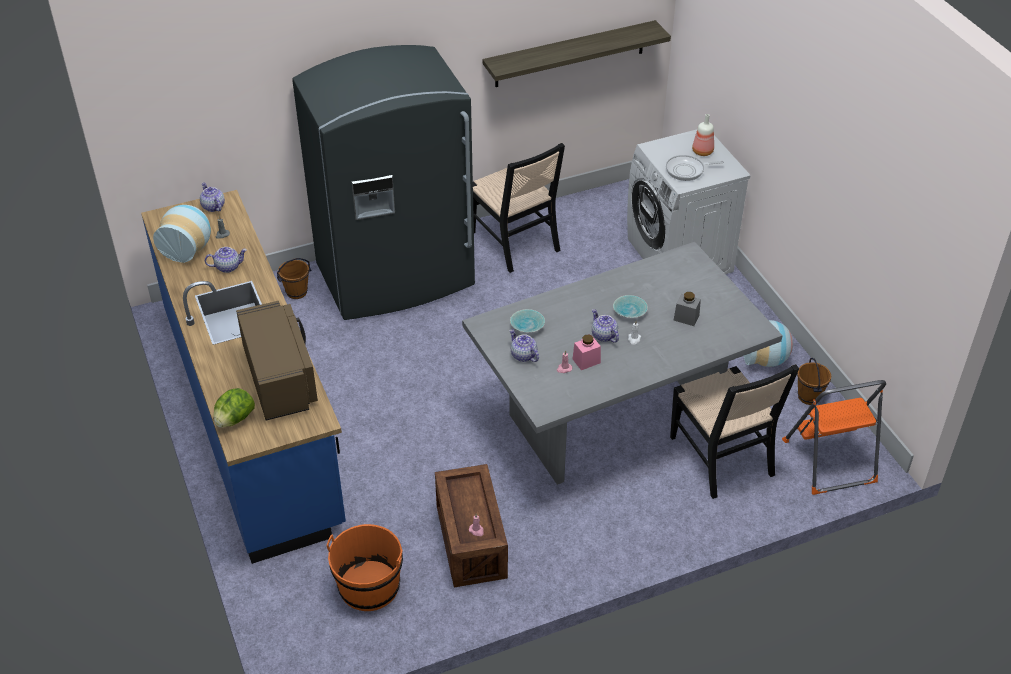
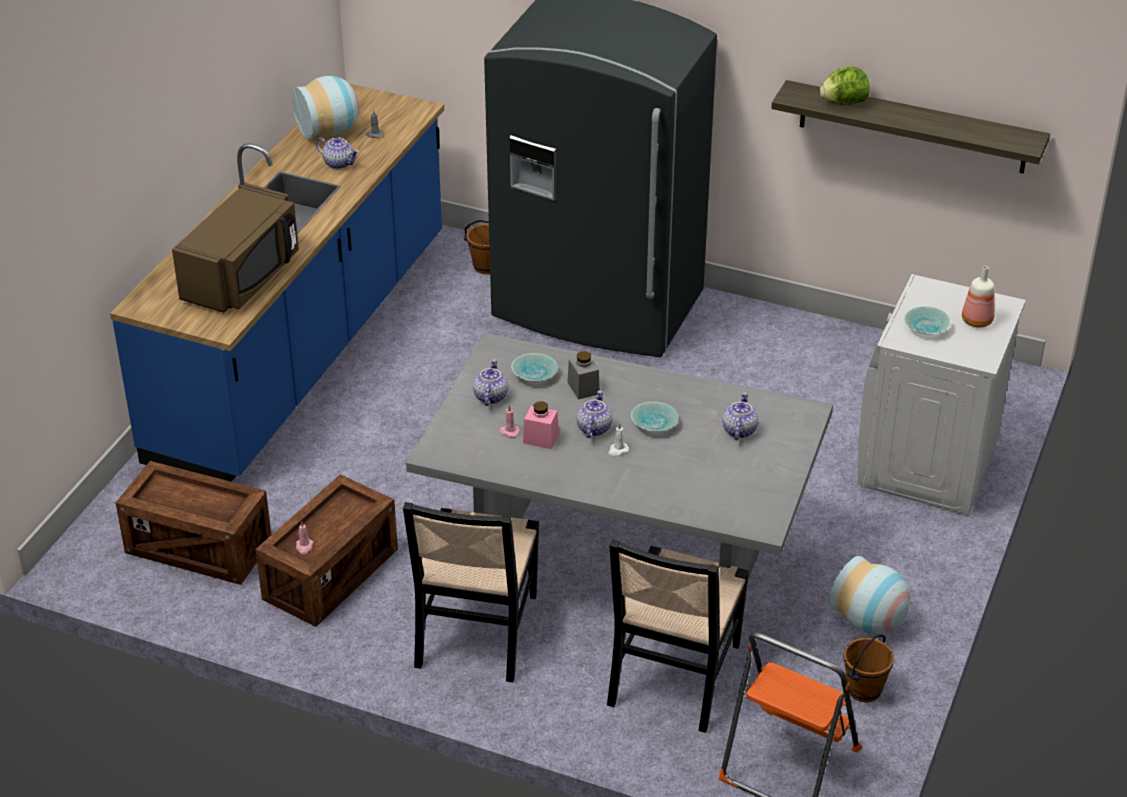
camera: 45 degrees right, 5 degrees down
teapot [200,183,225,212] -> teapot moved to [722,392,759,440]
lettuce [213,388,255,428] -> lettuce moved to [820,67,870,105]
orange bucket [326,524,403,611] -> crate [116,461,271,585]
chair [473,143,565,273] -> chair moved to [403,502,539,682]
frying pan [666,155,724,181] -> turquoise bowl [904,306,950,335]
grey jar [673,292,701,326] -> grey jar moved to [567,351,600,400]

